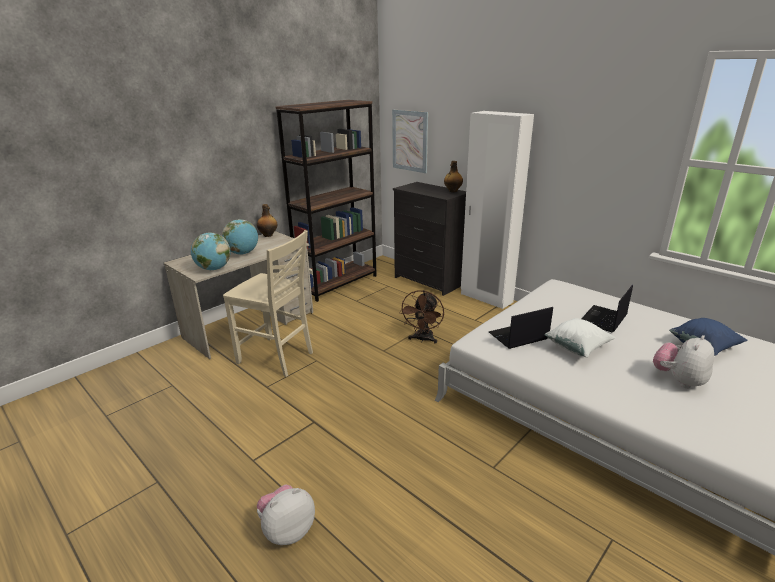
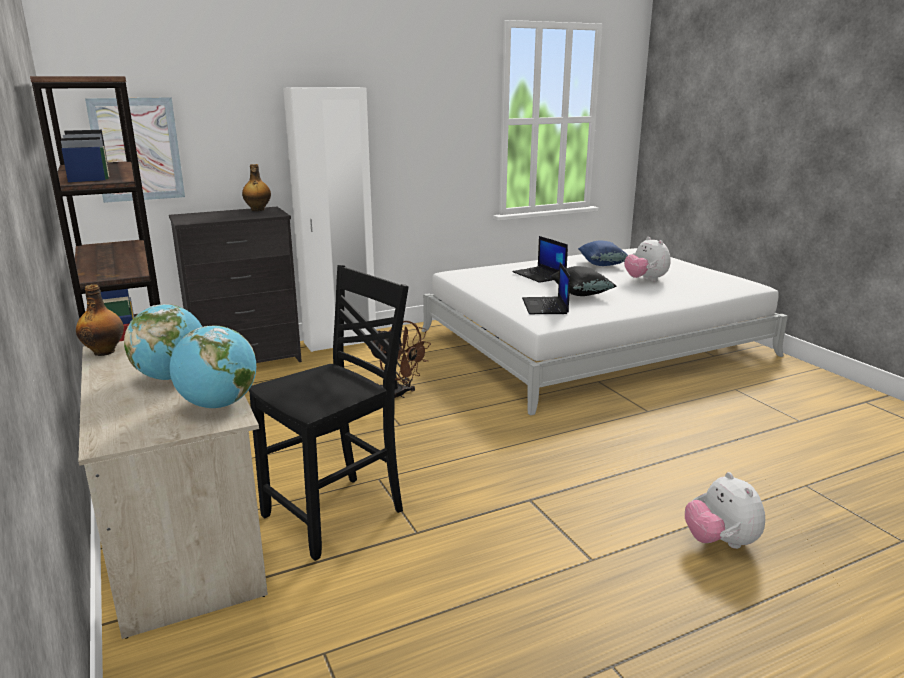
camera: 70 degrees left, 5 degrees down
beige chair [223,230,313,377] -> black chair [249,265,409,561]
white pillow [544,318,616,357] -> black pillow [550,266,616,296]

